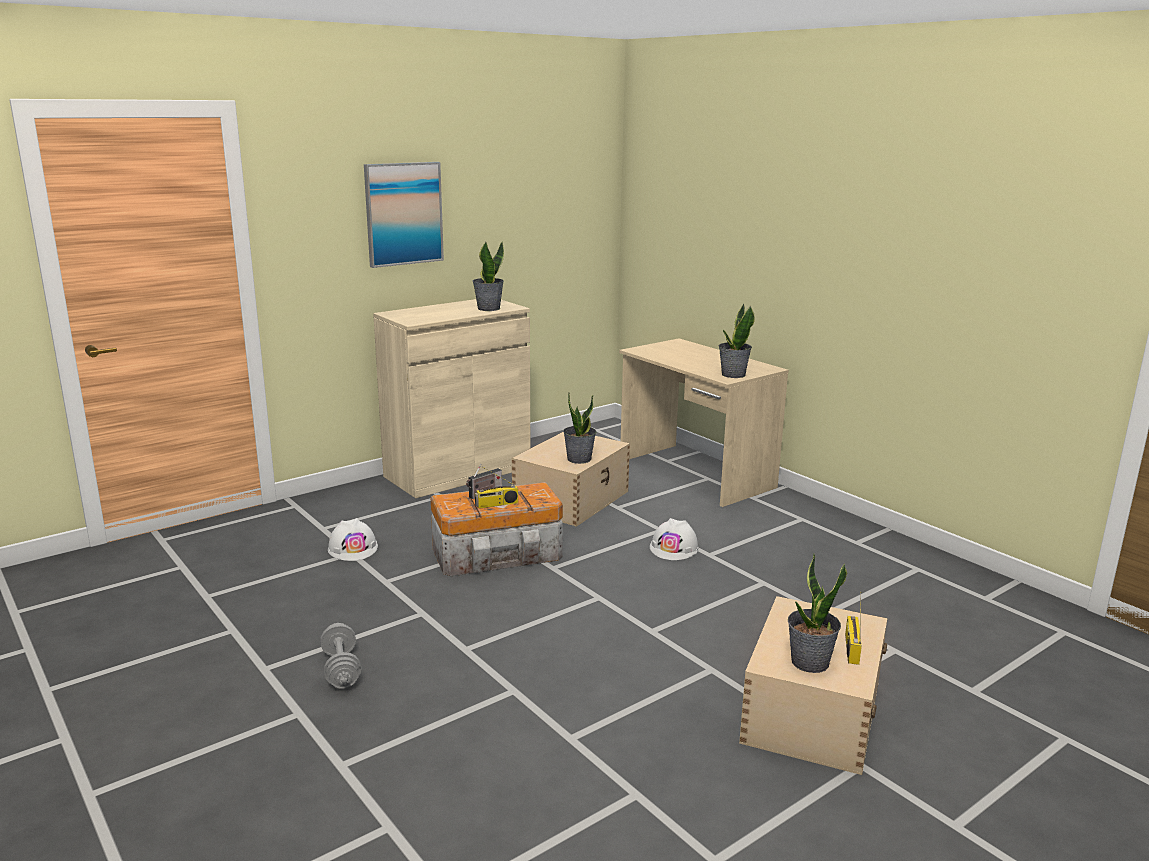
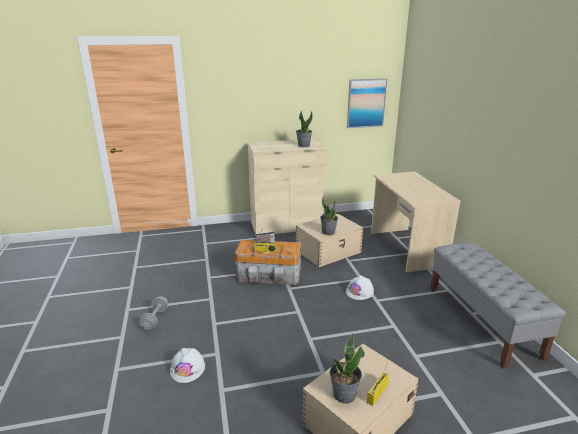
camera: 25 degrees right, 5 degrees up
white hard hat [328,518,378,561] -> white hard hat moved to [170,348,205,383]
picture [364,162,444,268] -> picture moved to [347,78,387,128]
potted plant [719,304,755,378] -> none
none -> grey bench [430,243,566,369]

